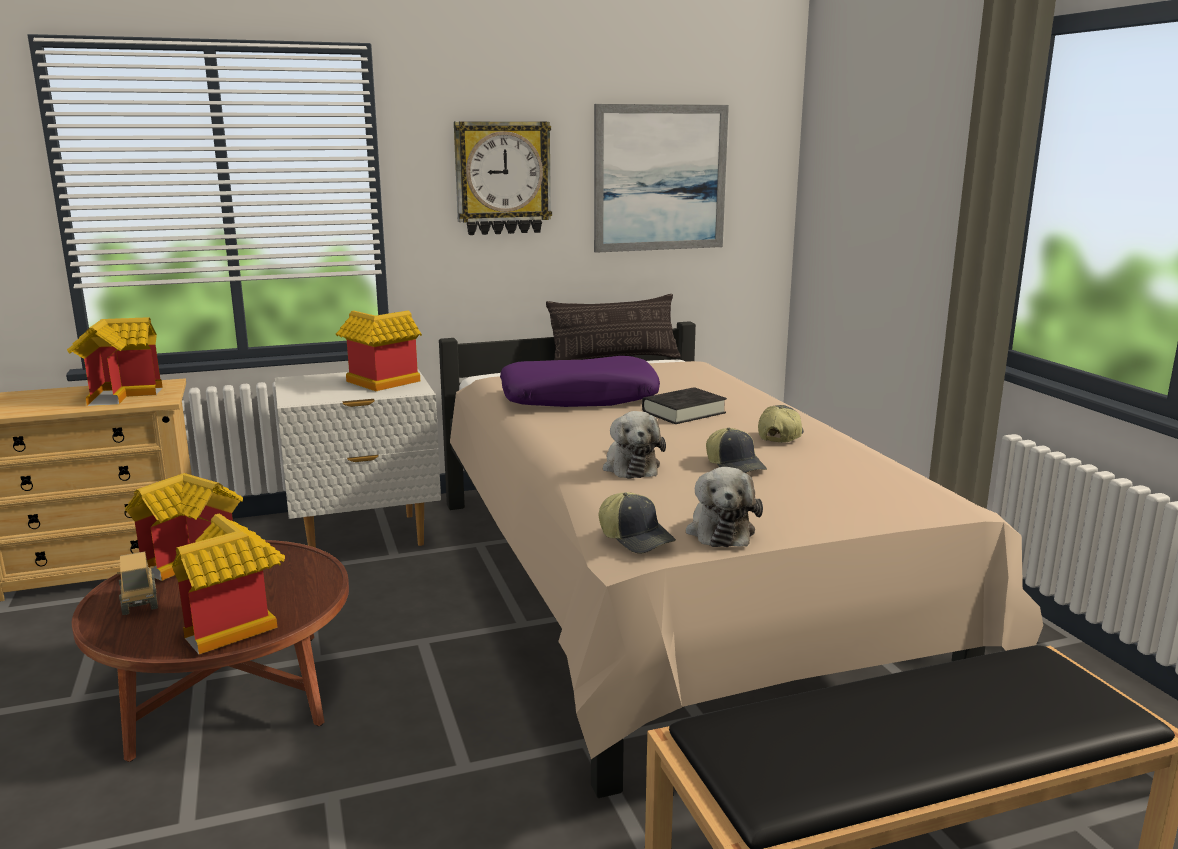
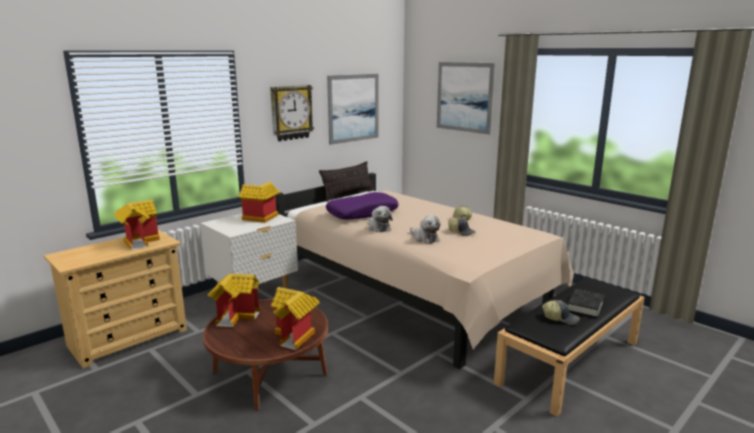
camera: 25 degrees left, 0 degrees up
toy truck [117,552,158,615] -> none
cap [599,492,676,554] -> cap moved to [542,300,580,325]
black book [642,387,727,424] -> black book moved to [567,289,604,318]
plush toy [686,467,763,547] -> plush toy moved to [369,206,393,232]
none -> picture [437,62,495,134]

